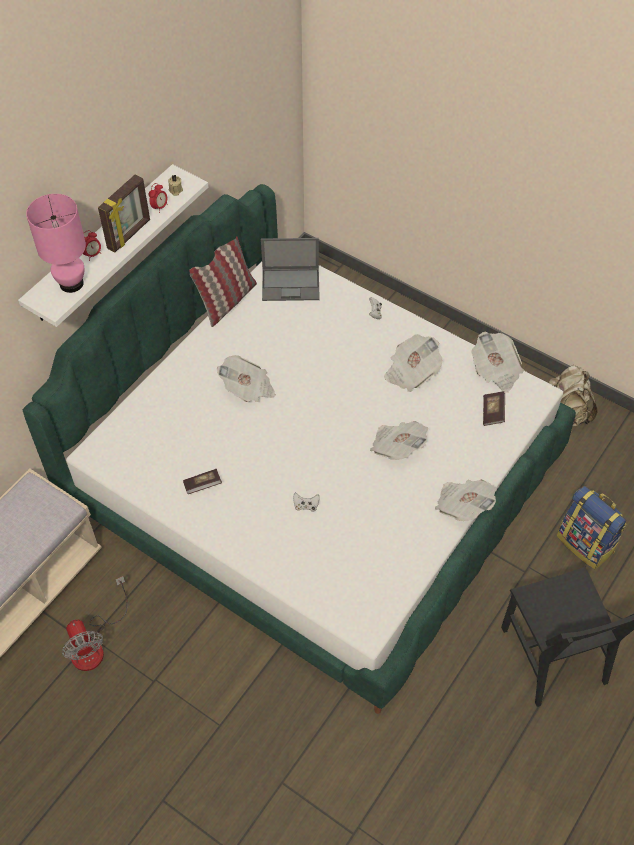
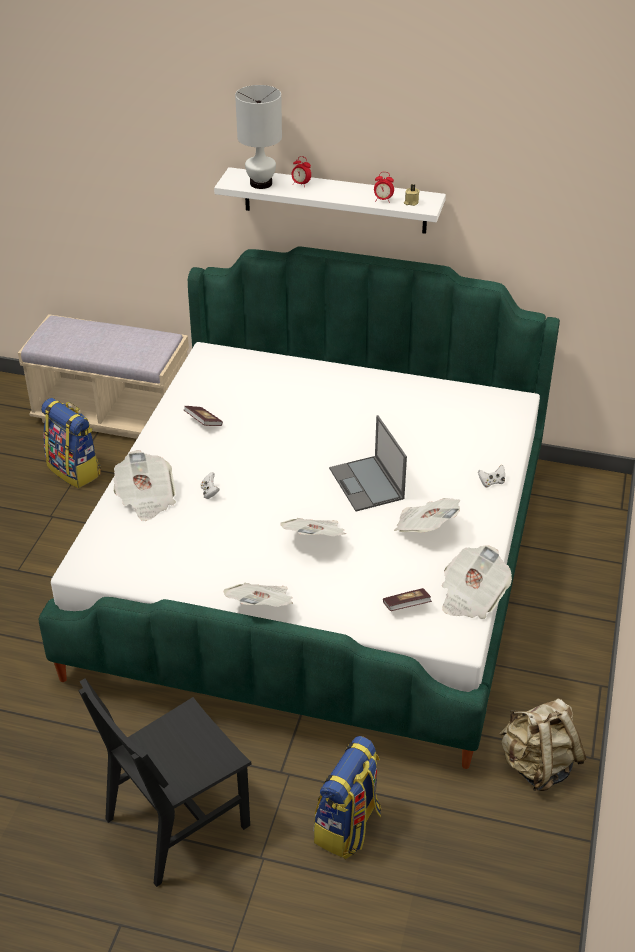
camera: 70 degrees right, 15 degrees down
pink table lamp [26,194,86,293] -> white table lamp [235,85,282,189]
fan [62,576,128,671] -> backpack [41,398,101,488]
picture frame [98,174,150,252] -> none
pillow [190,236,257,327] -> none
newspaper [217,355,276,402] -> newspaper moved to [113,450,176,521]
laptop [261,238,320,301] -> laptop moved to [329,415,407,512]

